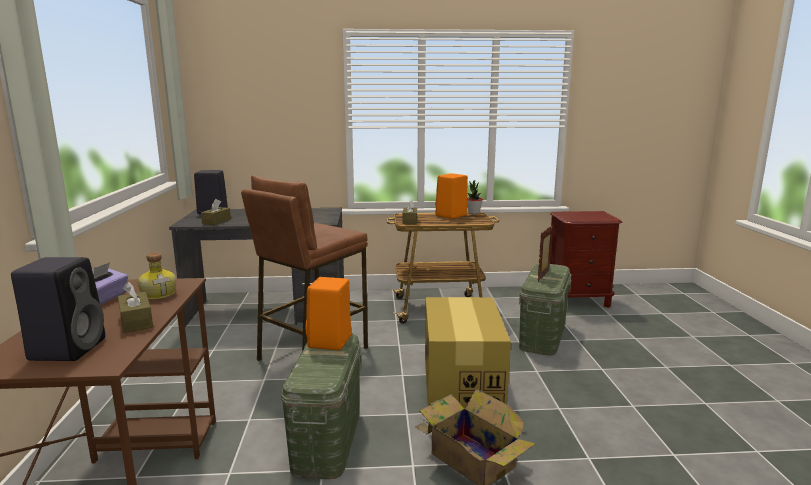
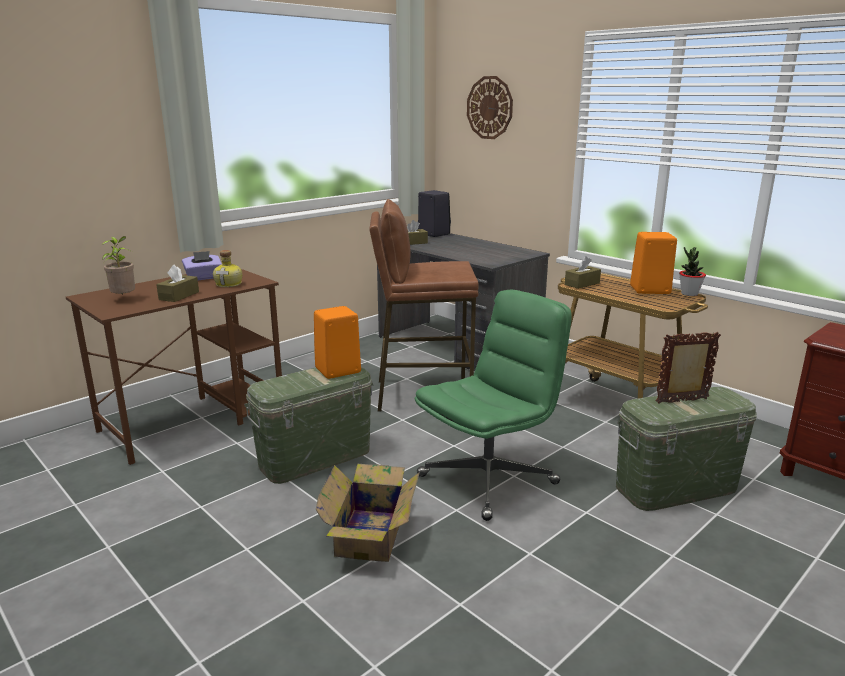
camera: 50 degrees right, 5 degrees up
black speaker [11,257,105,361] -> potted plant [101,236,135,295]
cardboard box [425,297,511,409] -> green office chair [415,290,572,521]
none -> wall clock [467,76,513,139]

